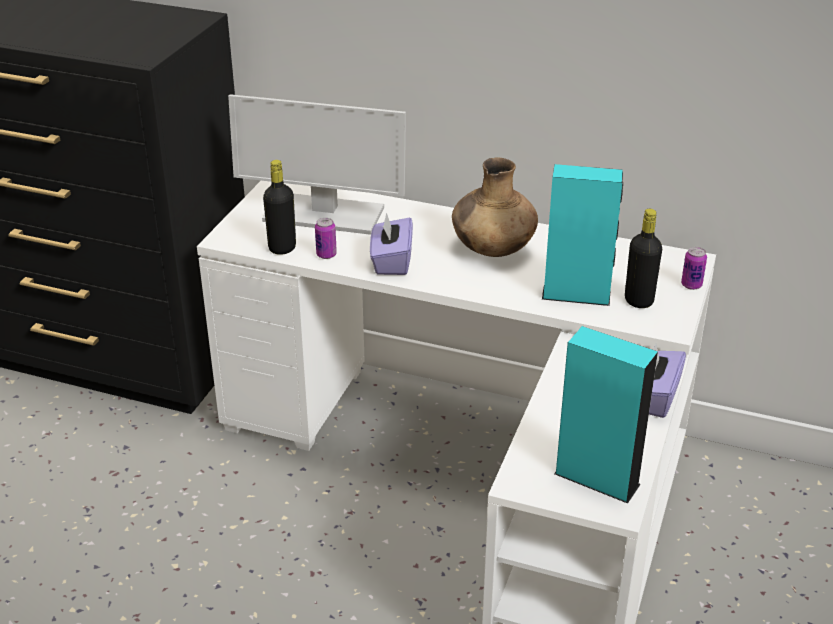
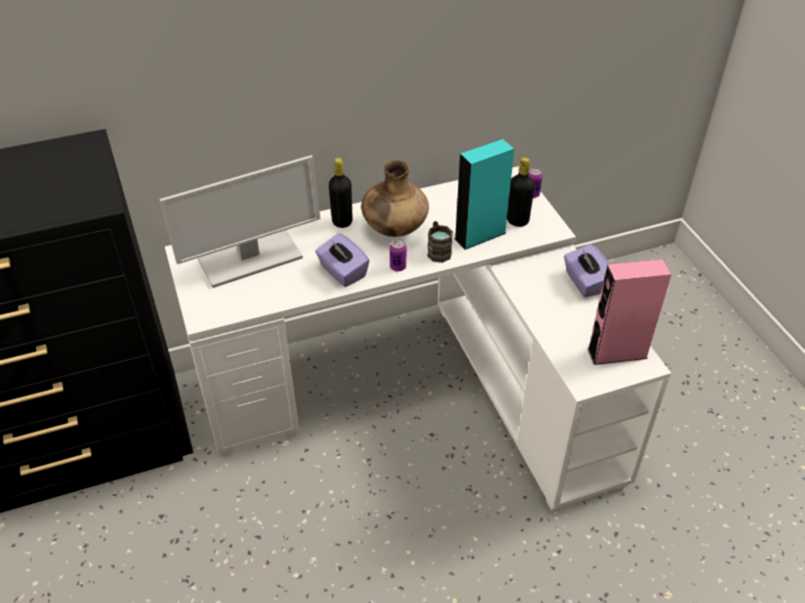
camera: 40 degrees left, 10 degrees up
black bottle [263,160,296,255] -> black bottle moved to [329,158,353,228]
can [315,218,337,259] -> can moved to [390,239,406,271]
turquoise speaker [554,326,658,503] -> pink speaker [587,259,672,365]
none -> brown mug [427,221,453,263]

